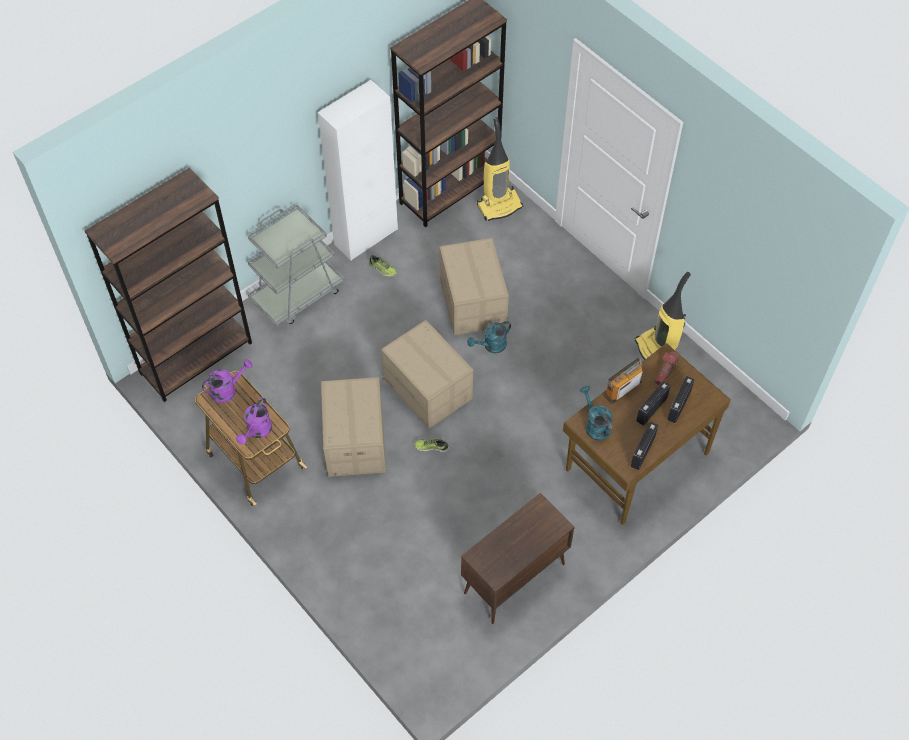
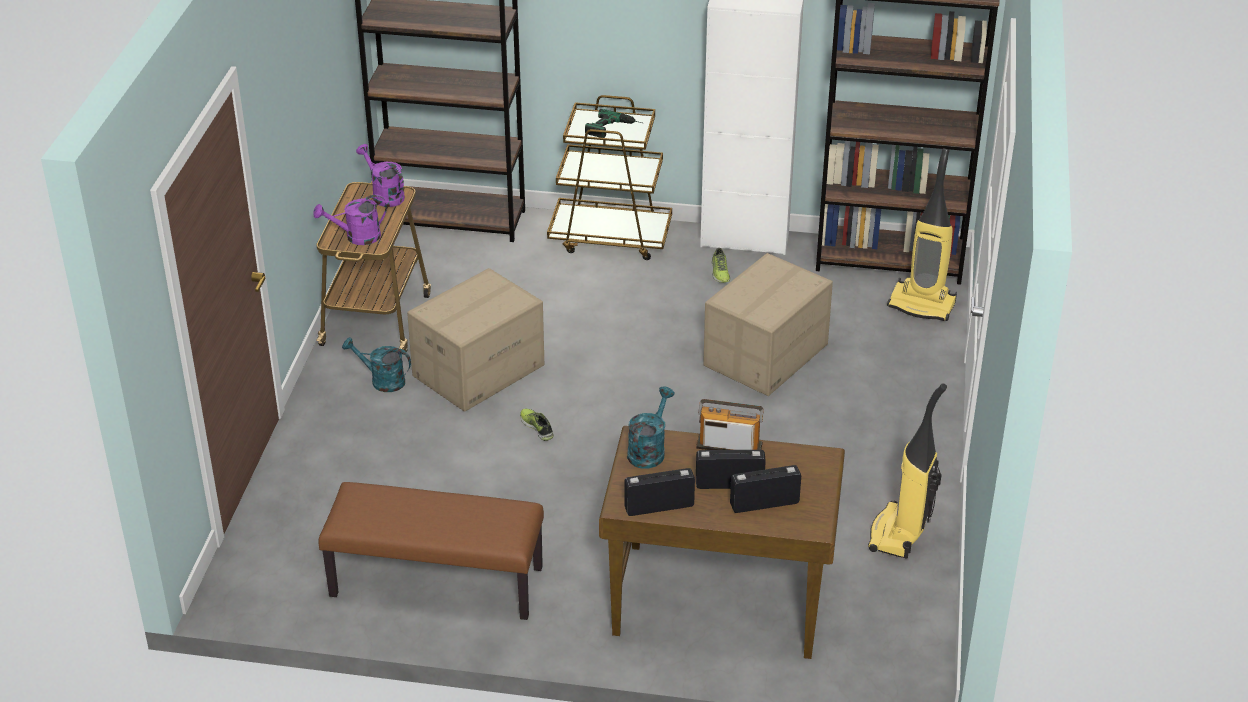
camera: 50 degrees right, 20 degrees down
purple watering can [202,359,253,403] -> purple watering can turned 150 degrees counterclockwise [356,144,405,207]
grey cart [248,205,344,326] -> brown cart [547,95,672,260]
cardboard box [381,320,473,429] -> none
brown cabinet [461,493,574,624] -> brown bench [319,482,544,620]
turquoise watering can [467,321,511,353] -> turquoise watering can moved to [342,337,411,392]
flashlight [655,352,679,385] -> none
none -> power drill [585,109,641,138]

